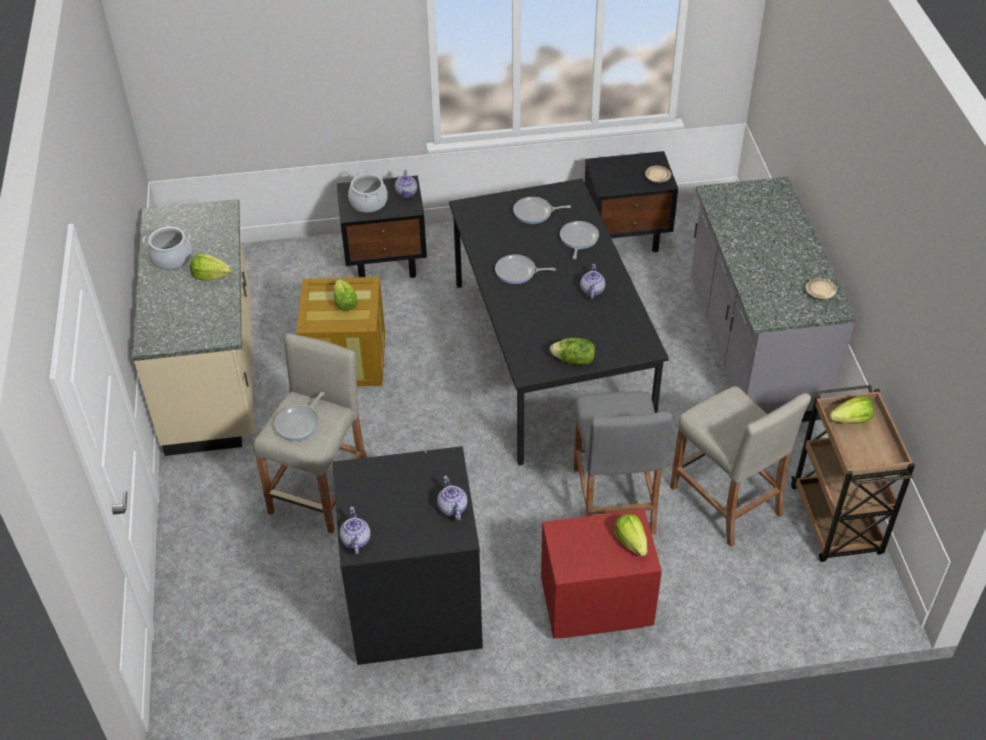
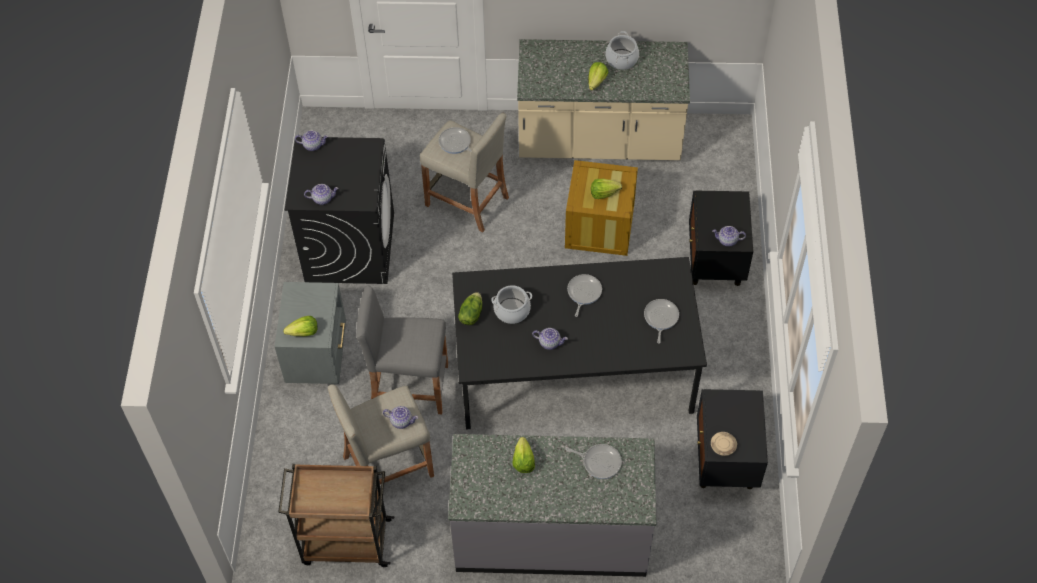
camera: 100 degrees right, 10 degrees up
cooking pot [348,170,388,213] -> cooking pot moved to [491,285,532,324]
red nightstand [541,509,662,639] -> grey nightstand [275,282,346,384]
frying pan [560,221,599,259] -> frying pan moved to [566,444,622,479]
beige plate [806,278,837,300] -> none
lettuce [829,396,874,424] -> lettuce moved to [513,437,535,473]
none -> teapot [383,406,418,429]

